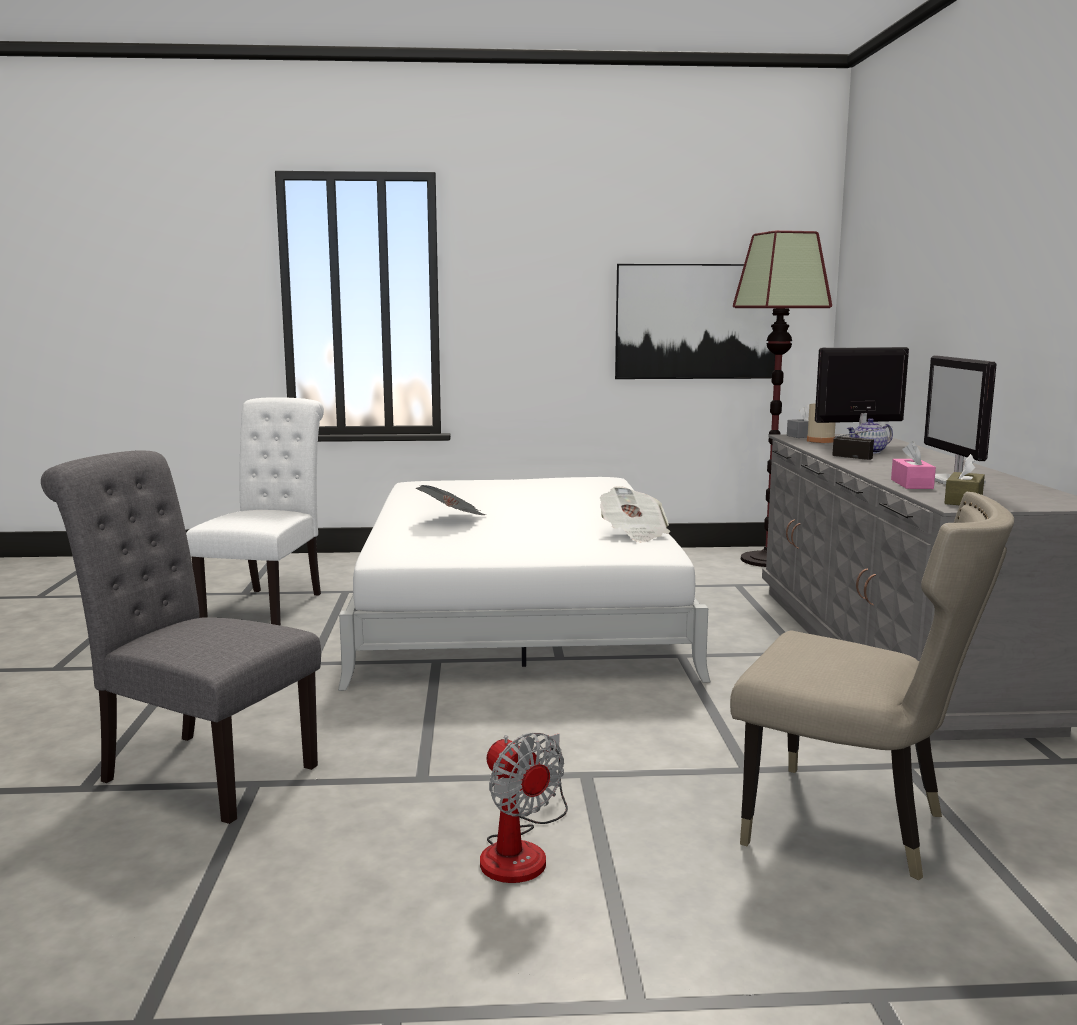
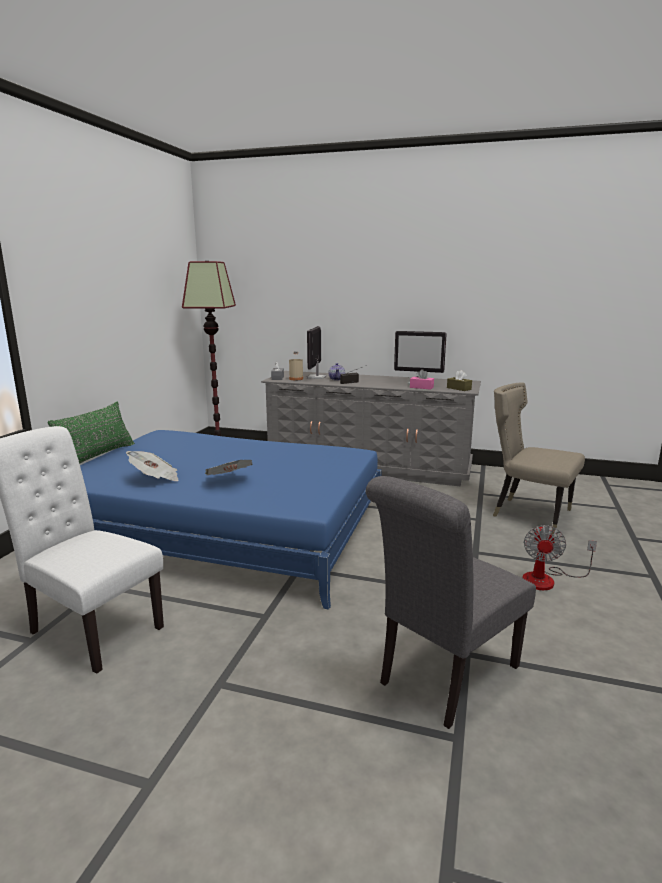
camera: 70 degrees left, 5 degrees up
white bed [338,477,710,691] -> blue bed [80,430,382,610]
fan [480,733,568,883] -> fan turned 120 degrees clockwise [522,525,597,590]
newspaper [600,486,670,542] -> newspaper moved to [126,451,178,481]
picture [615,264,778,379] -> none
beige chair [730,492,1014,880] -> beige chair turned 105 degrees counterclockwise [493,382,585,535]
none -> green pillow [48,402,135,464]

